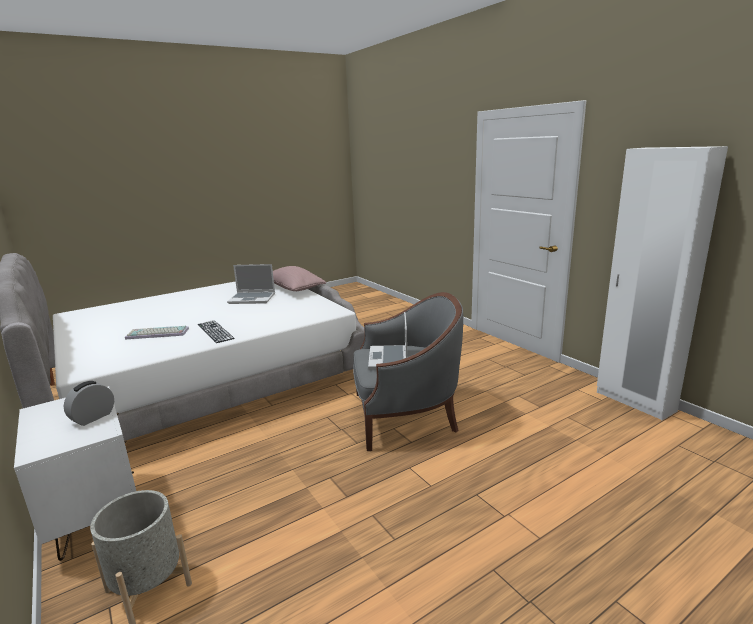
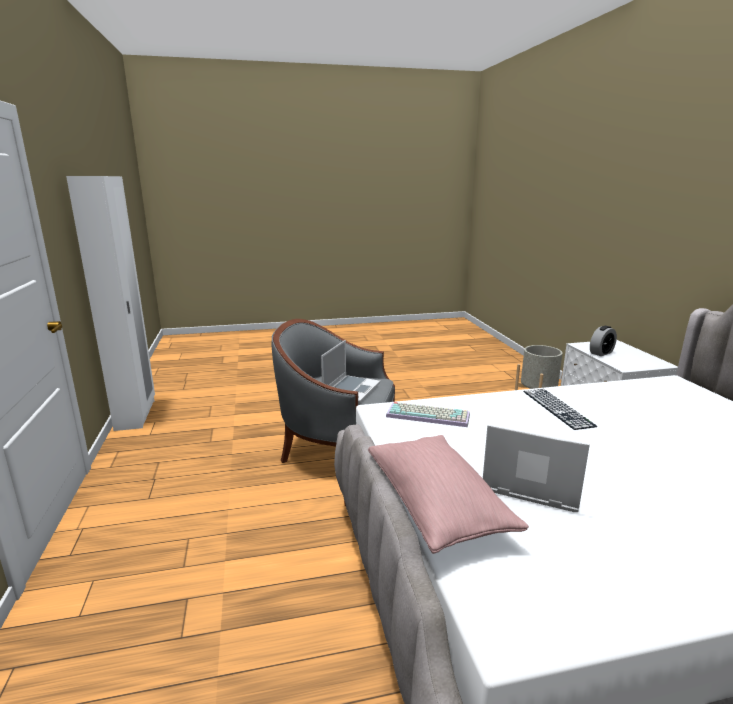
camera: 160 degrees left, 0 degrees up
keyboard [125,326,189,339] -> keyboard moved to [386,402,470,427]

